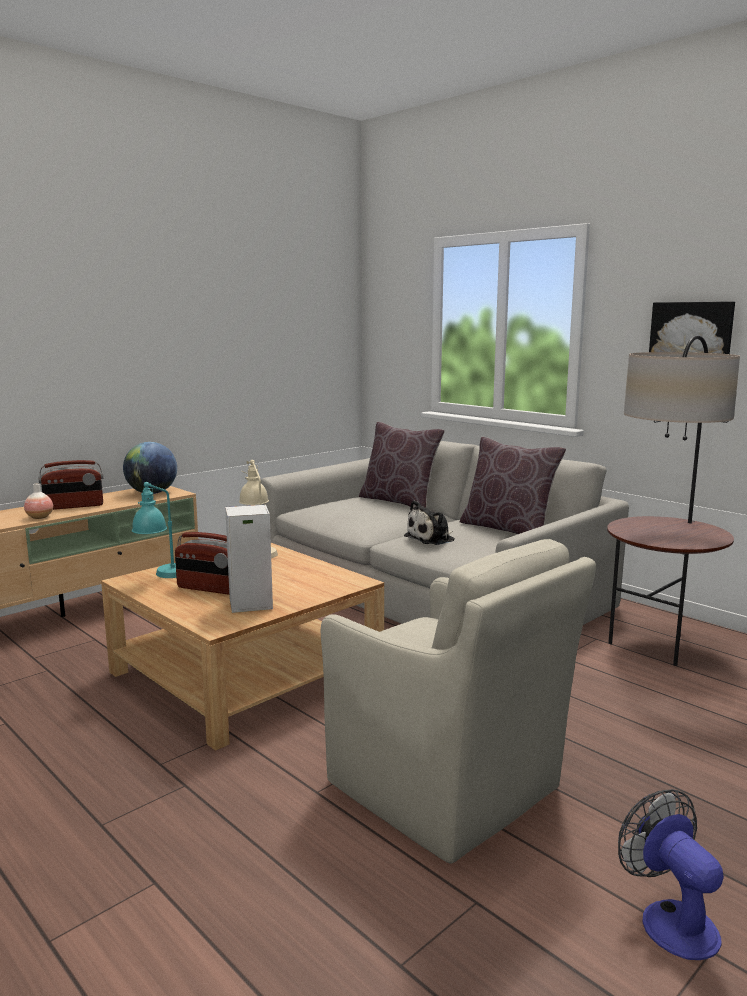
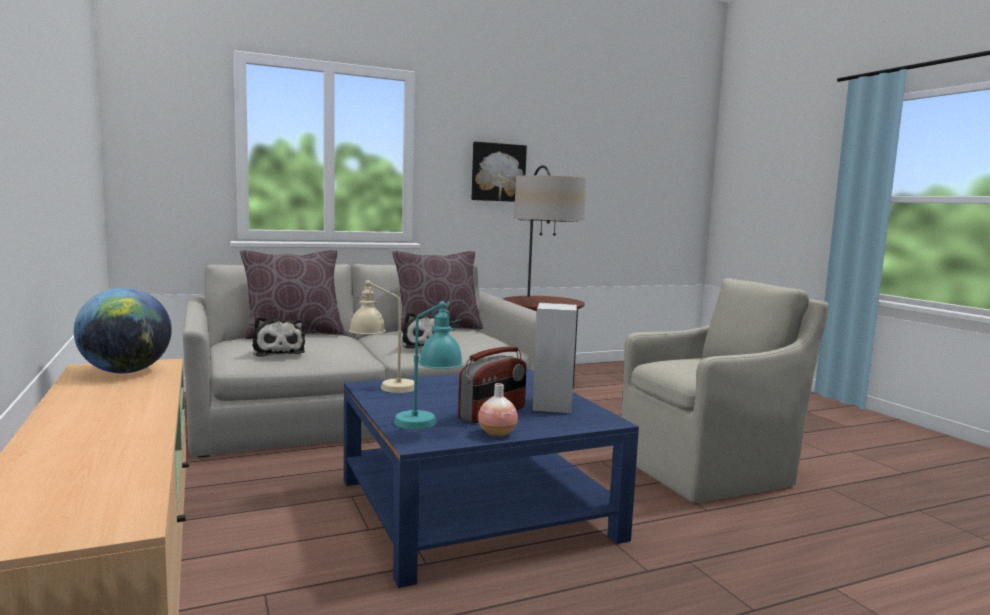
camera: 70 degrees left, 5 degrees down
vase [24,483,53,519] -> vase moved to [478,383,518,437]
radio [38,460,103,510] -> none
beige coffee table [101,543,384,751] -> blue coffee table [344,369,639,588]
fan [618,789,724,960] -> none
none -> plush toy [253,316,305,357]

